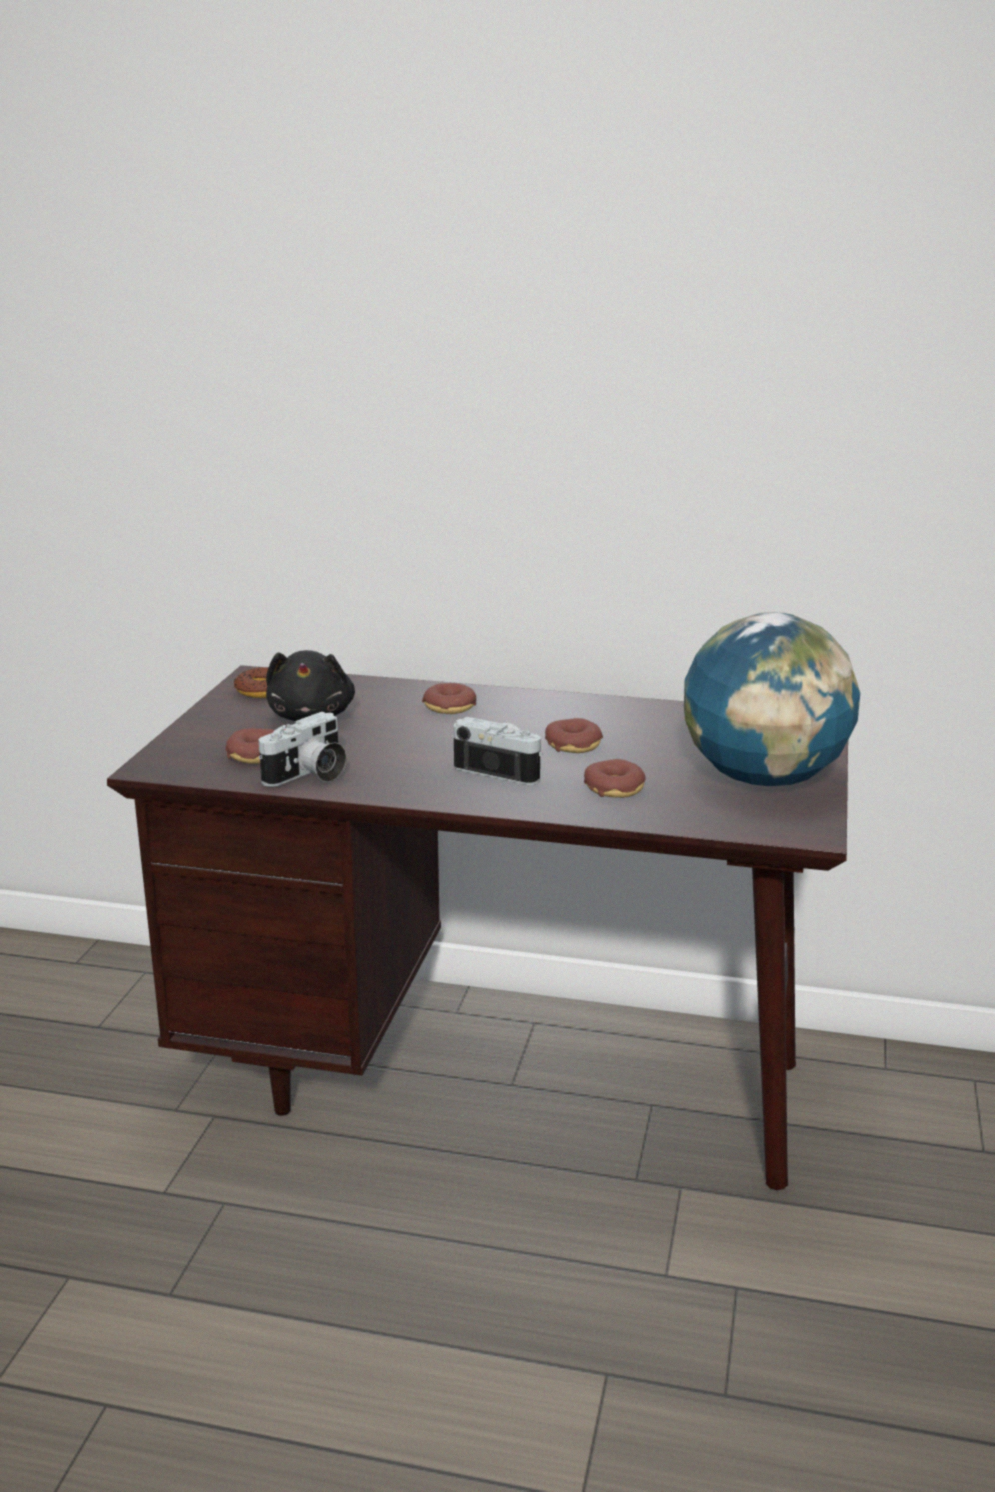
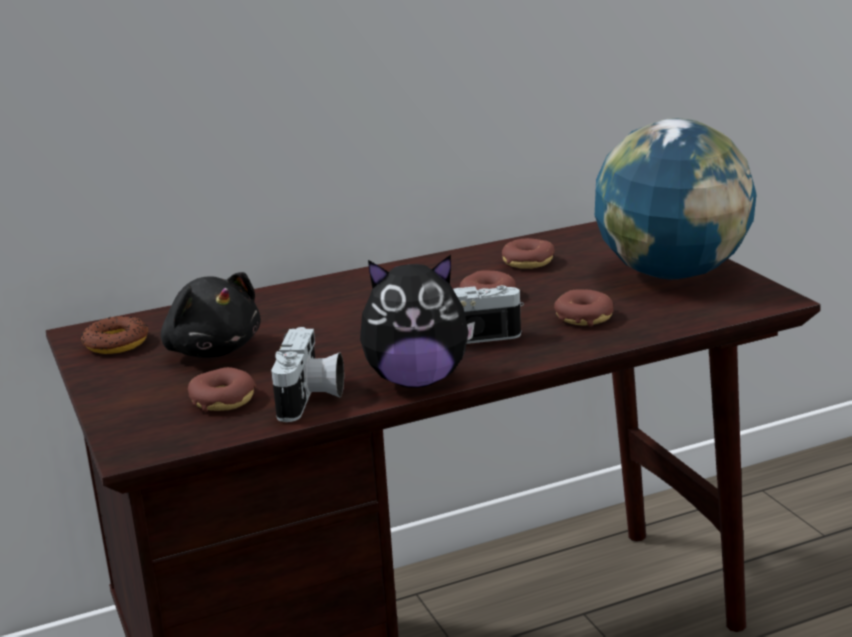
camera: 35 degrees left, 0 degrees up
donut [422,683,476,714] -> donut moved to [502,238,555,269]
none -> plush toy [360,255,475,388]

